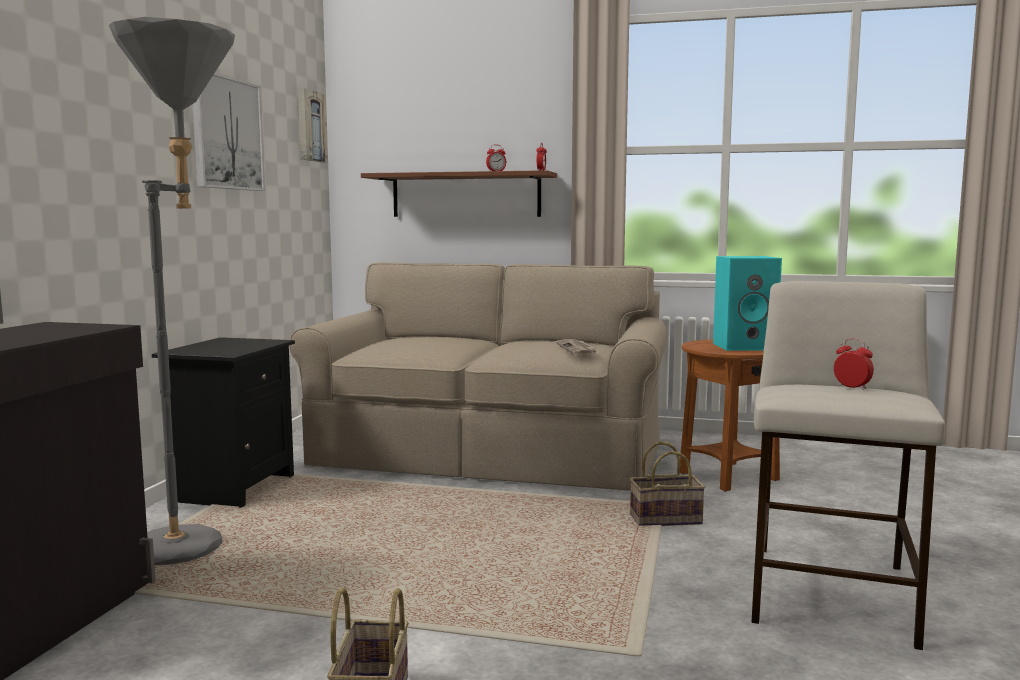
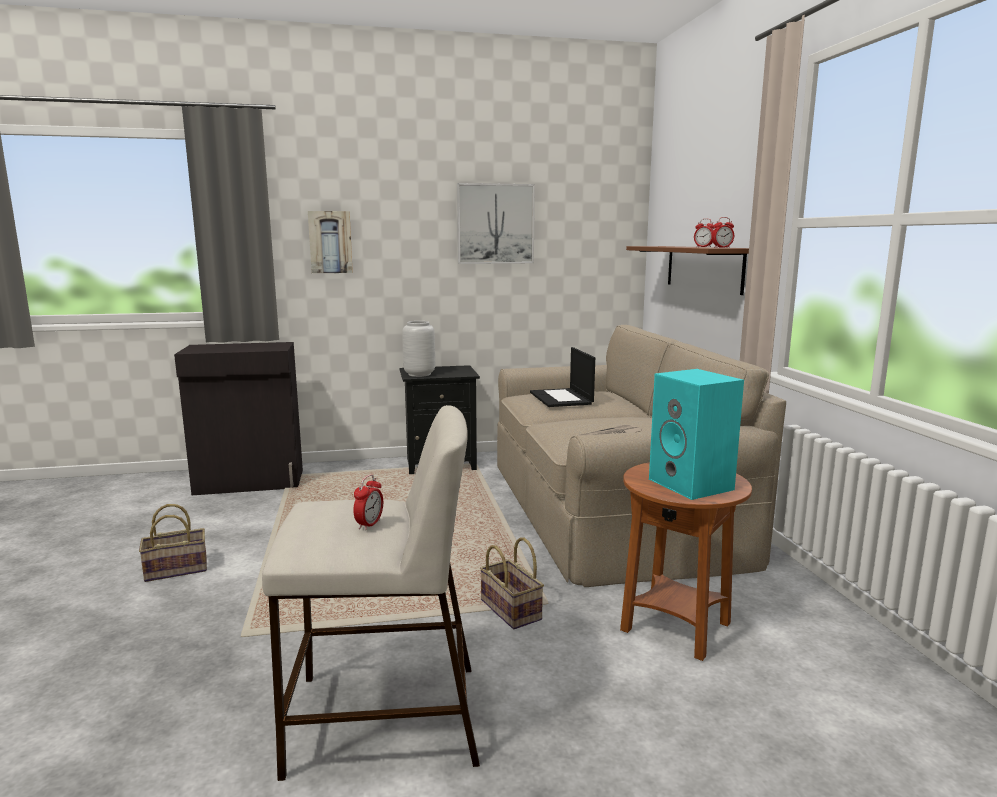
camera: 65 degrees right, 5 degrees up
grey floor lamp [109,17,235,565] -> none
picture [298,88,328,163] -> picture moved to [308,211,353,273]
none -> grey vase [402,321,435,377]
none -> laptop [530,347,595,407]

